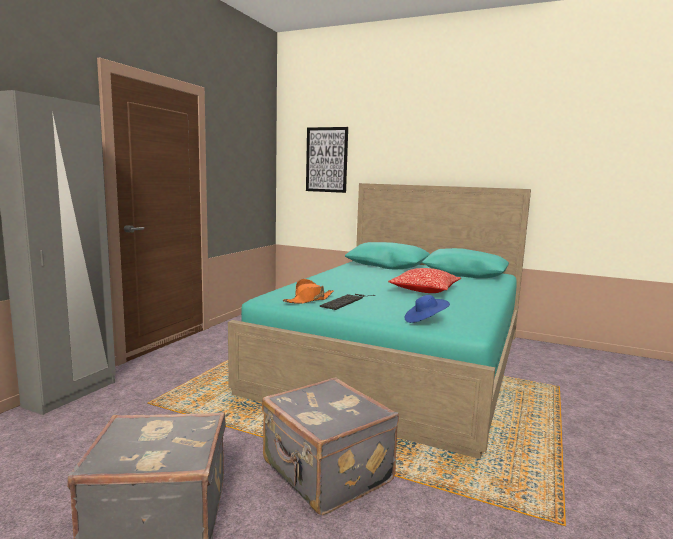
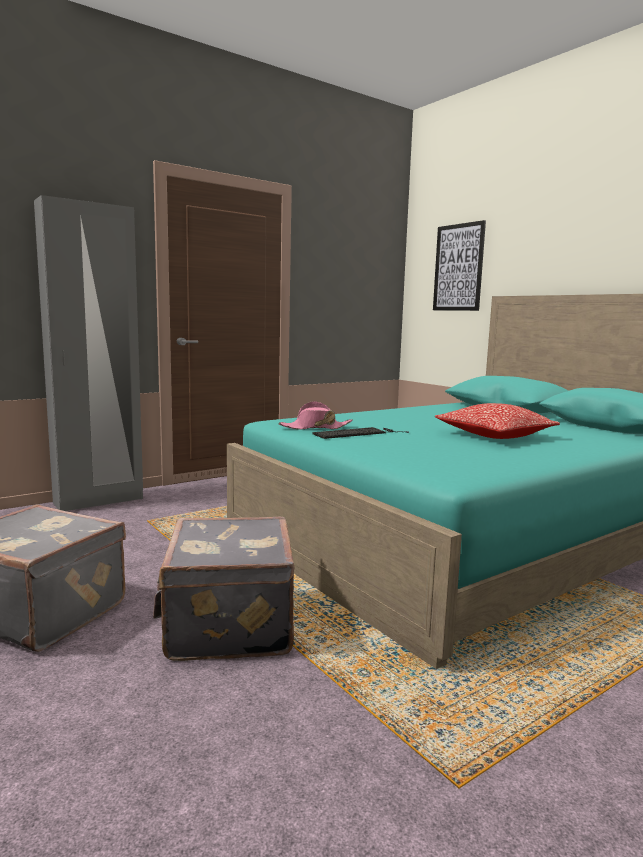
camera: 30 degrees right, 0 degrees up
orange hat [283,279,334,304] -> pink hat [279,401,353,430]
blue hat [405,295,450,323] -> none

